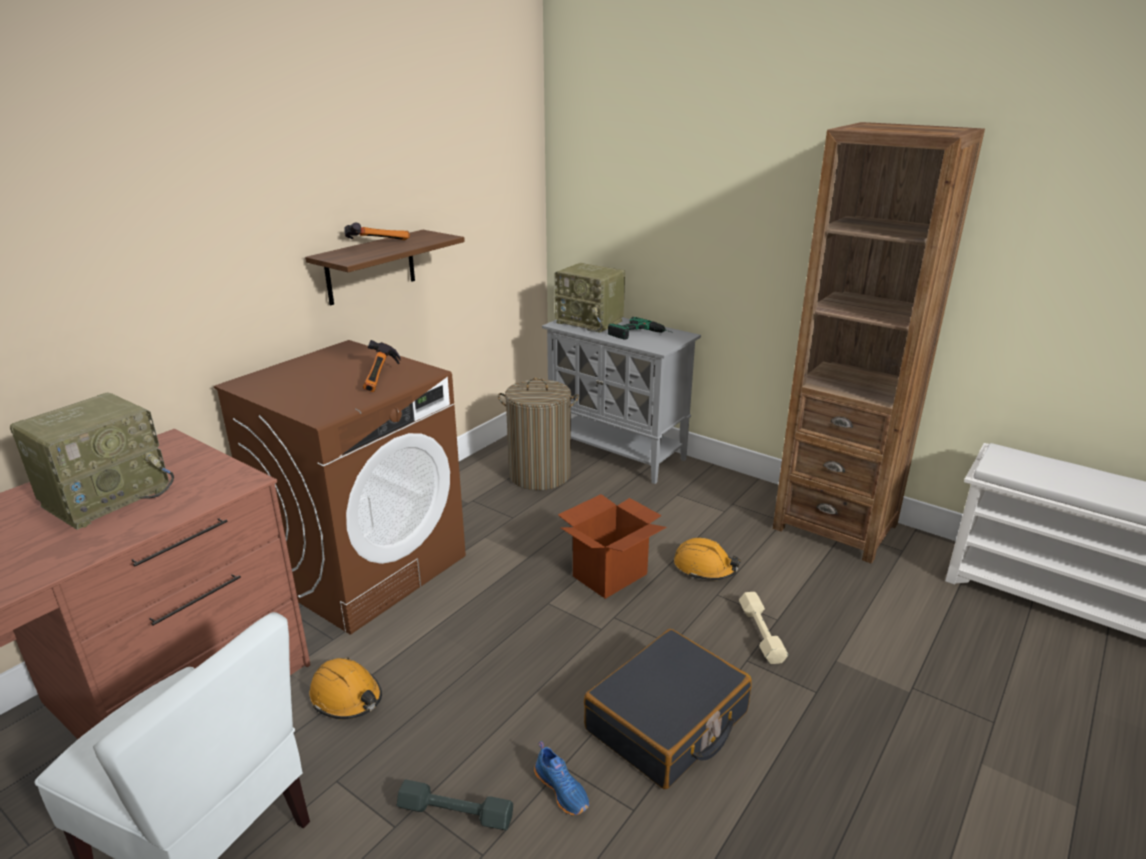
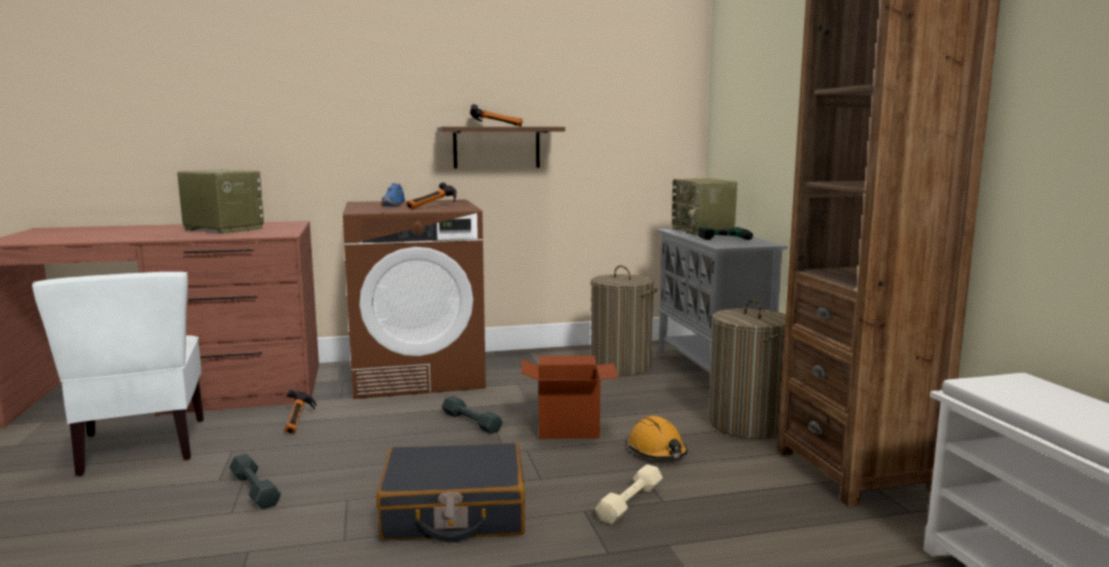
camera: 40 degrees right, 15 degrees down
radio [10,392,174,530] -> radio turned 135 degrees counterclockwise [177,170,264,234]
orange hard hat [309,657,382,720] -> hammer [284,389,317,434]
blue shoe [534,741,589,816] -> blue shoe moved to [381,183,405,207]
none -> grey dumbbell [442,396,503,434]
none -> laundry basket [709,299,786,439]

